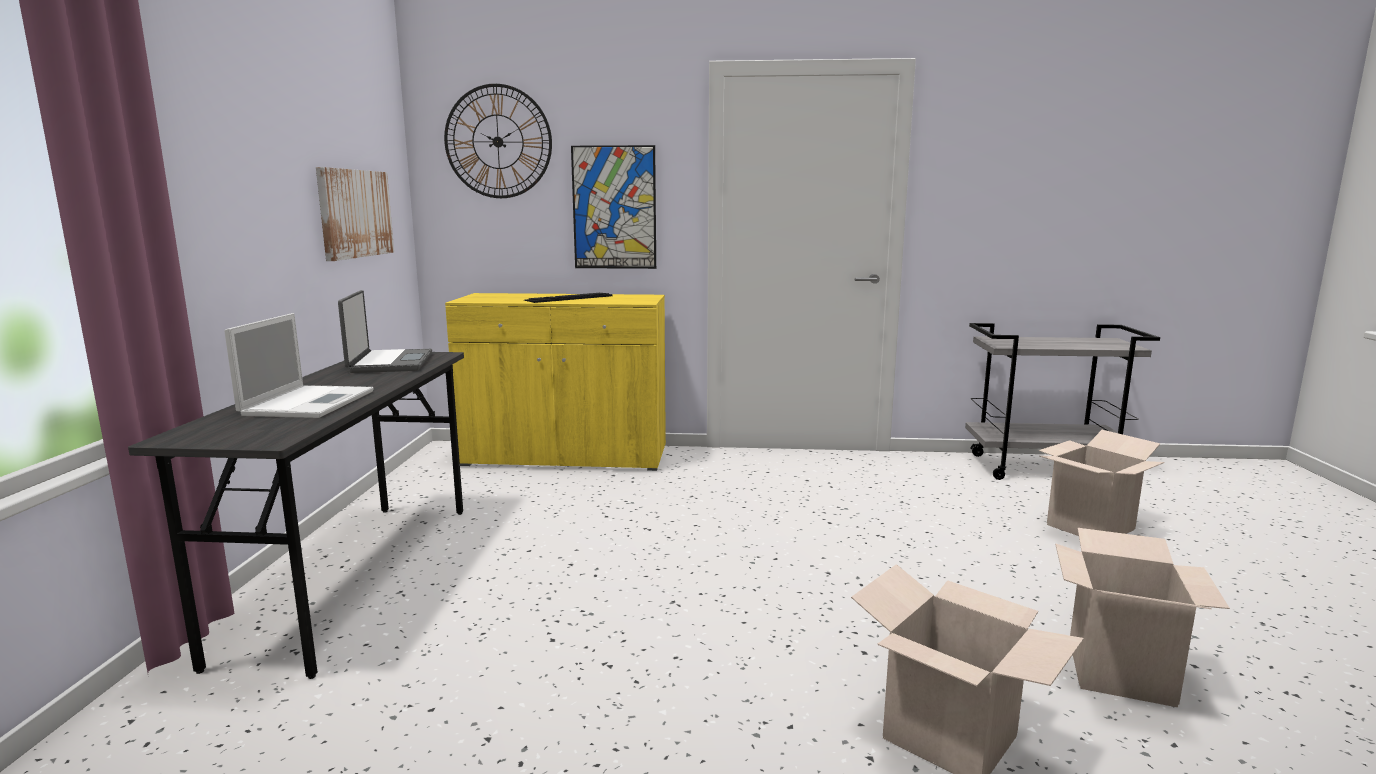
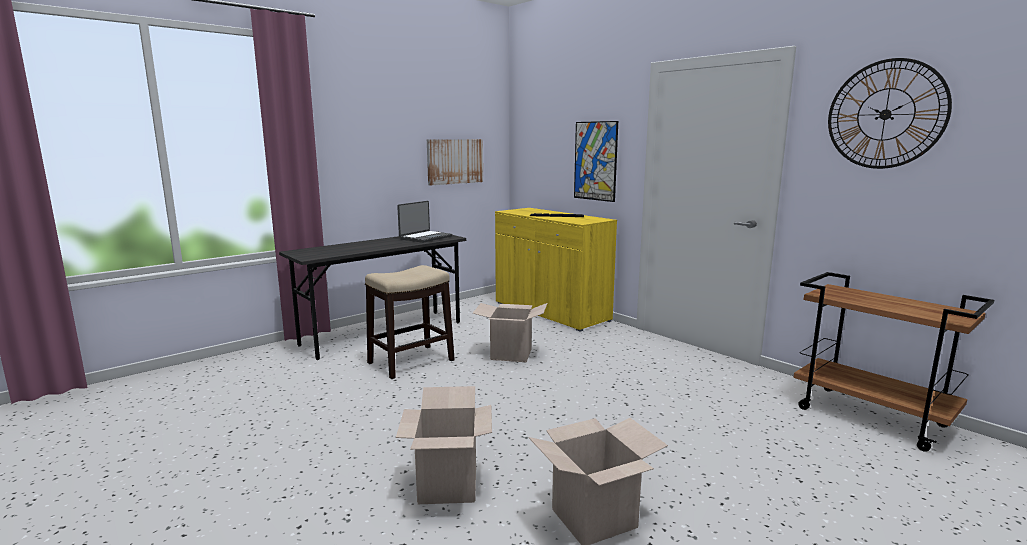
camera: 45 degrees right, 0 degrees up
laptop [224,313,374,418] -> none
wall clock [444,84,552,198] -> wall clock moved to [828,58,952,169]
grey cart [965,323,1160,480] -> brown cart [793,272,994,452]
cardboard box [1039,430,1165,536] -> cardboard box moved to [473,303,548,362]
none -> stool [365,265,455,379]

